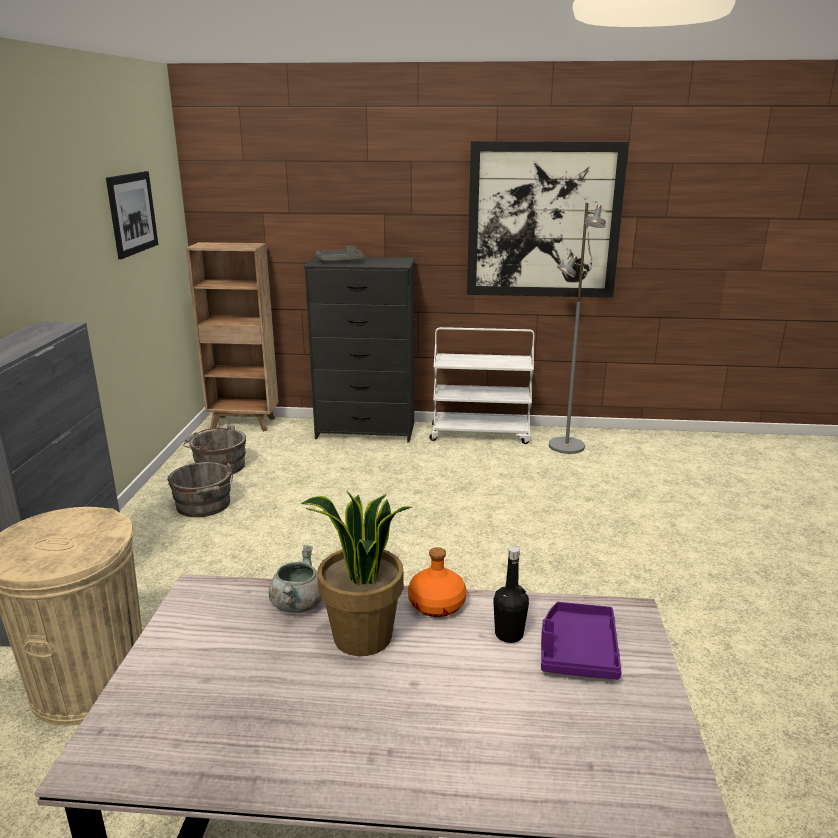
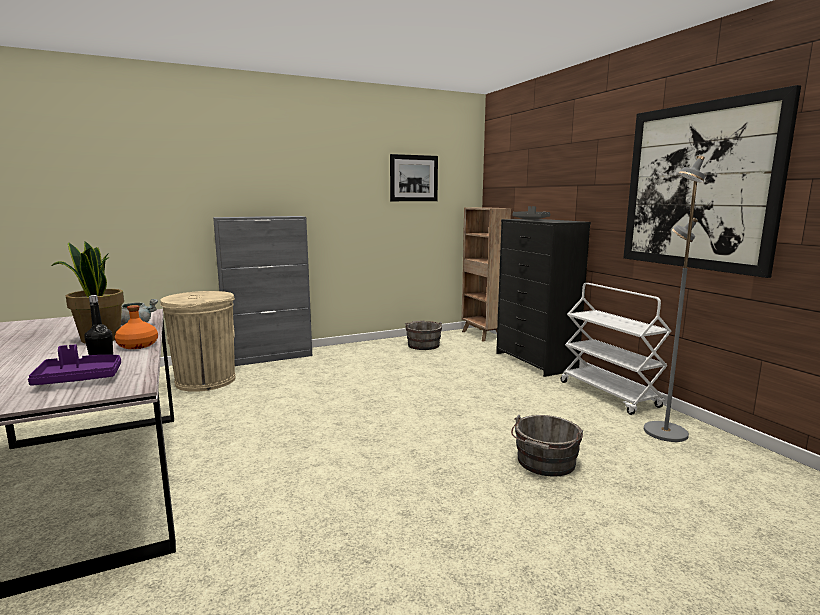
camera: 60 degrees right, 10 degrees down
grey bucket [167,462,233,517] -> grey bucket moved to [511,415,583,476]

